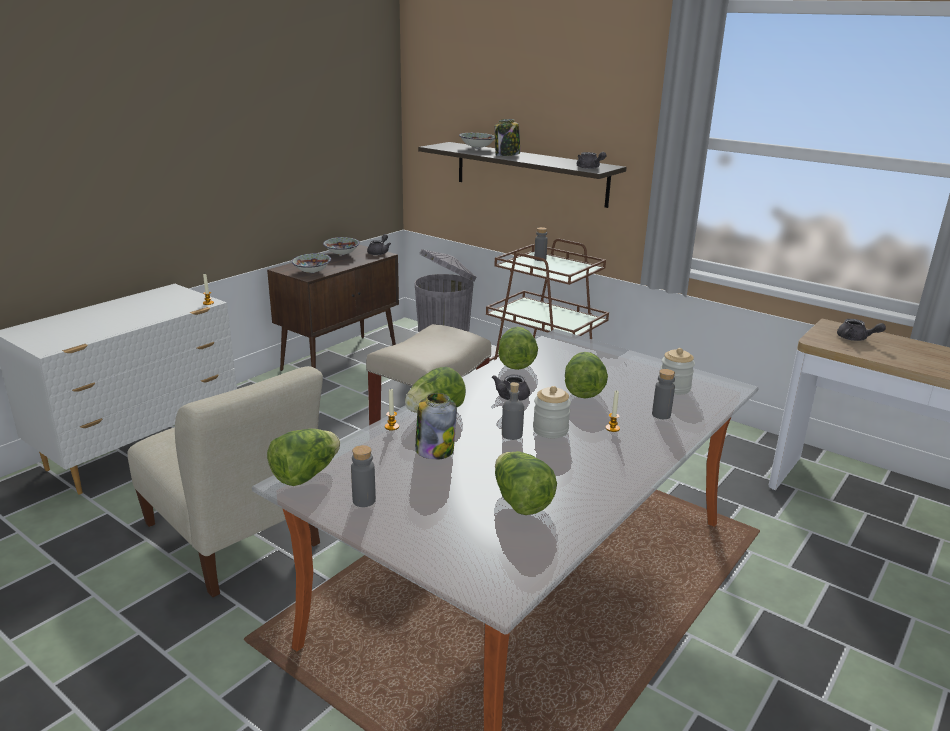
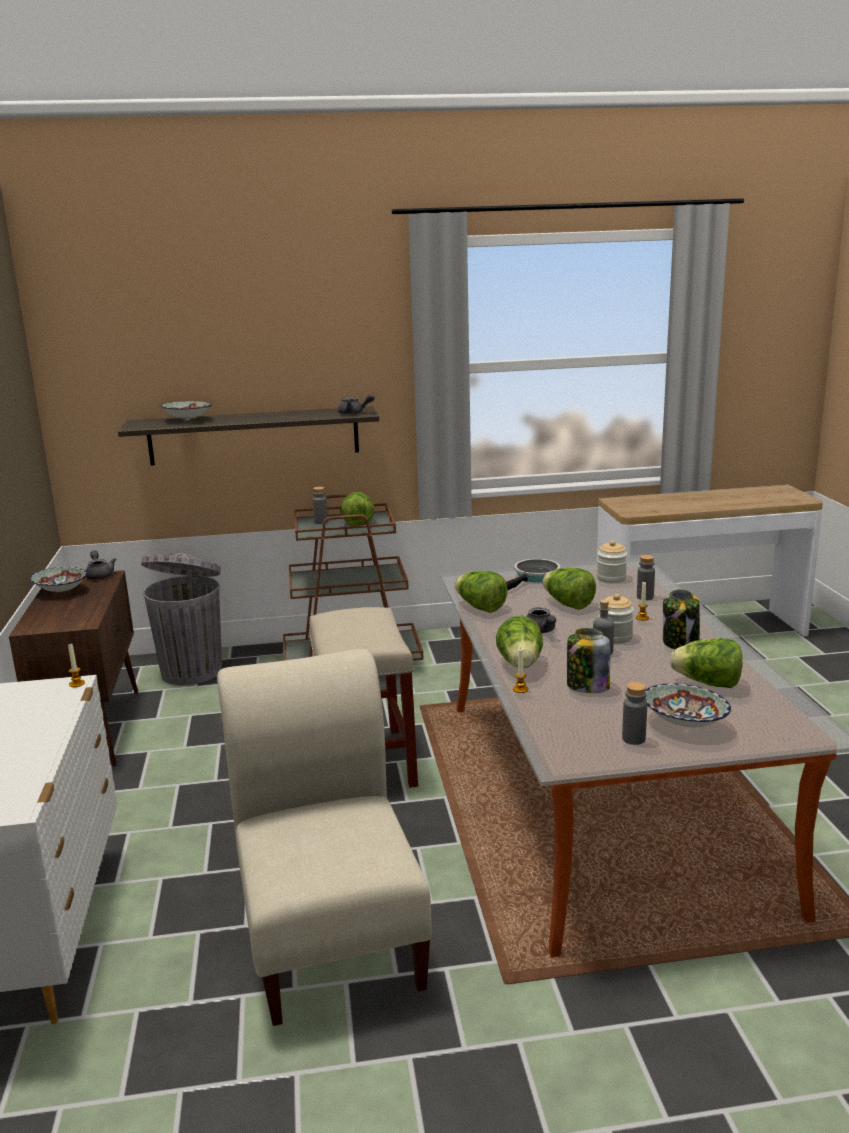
camera: 45 degrees left, 5 degrees down
beige chair [128,366,323,597] -> beige chair turned 105 degrees counterclockwise [217,649,432,1026]
lettuce [267,429,340,486] -> lettuce moved to [341,492,374,526]
bowl [292,253,331,273] -> bowl moved to [645,683,731,727]
jar [494,119,520,156] -> jar moved to [663,589,700,649]
grey teapot [837,319,886,341] -> none
none -> frying pan [506,559,560,590]

